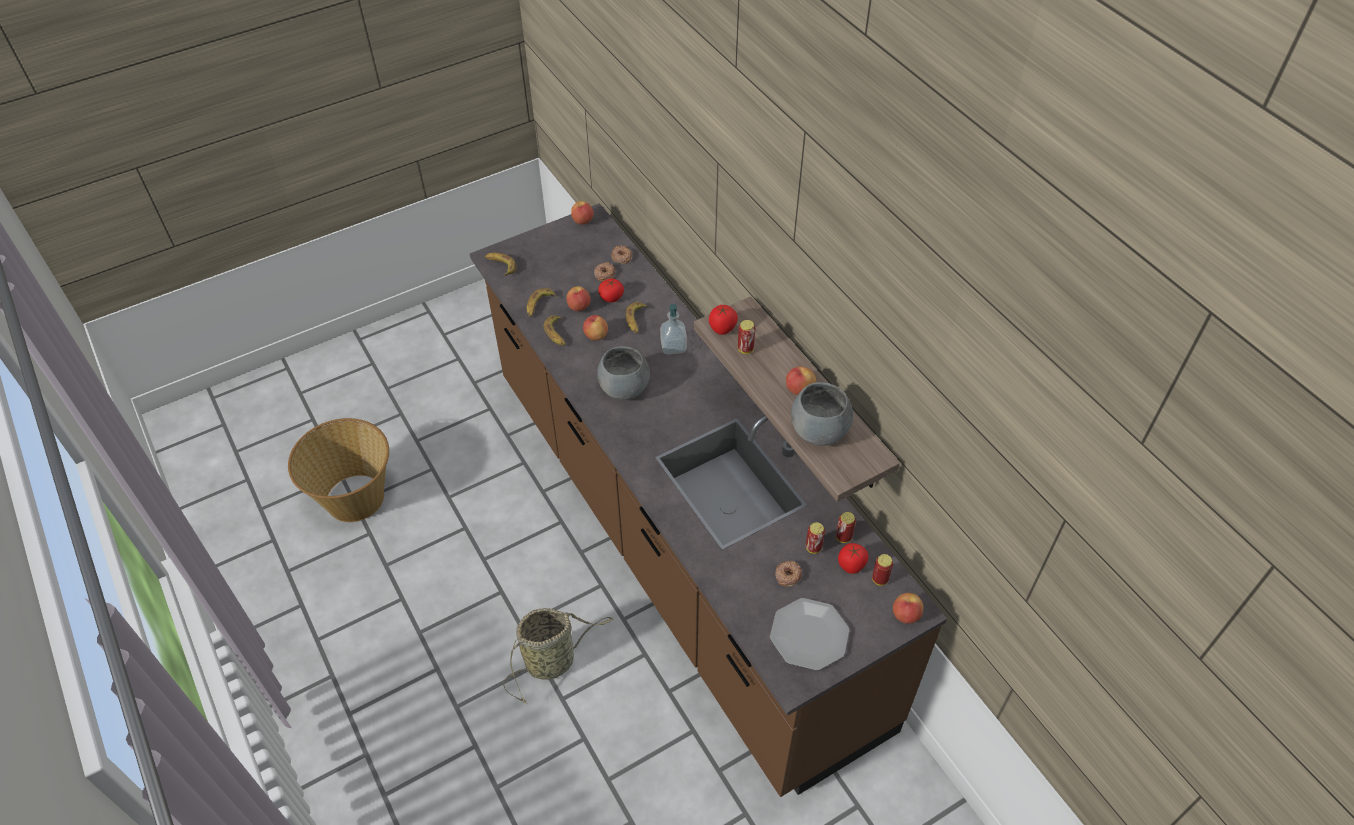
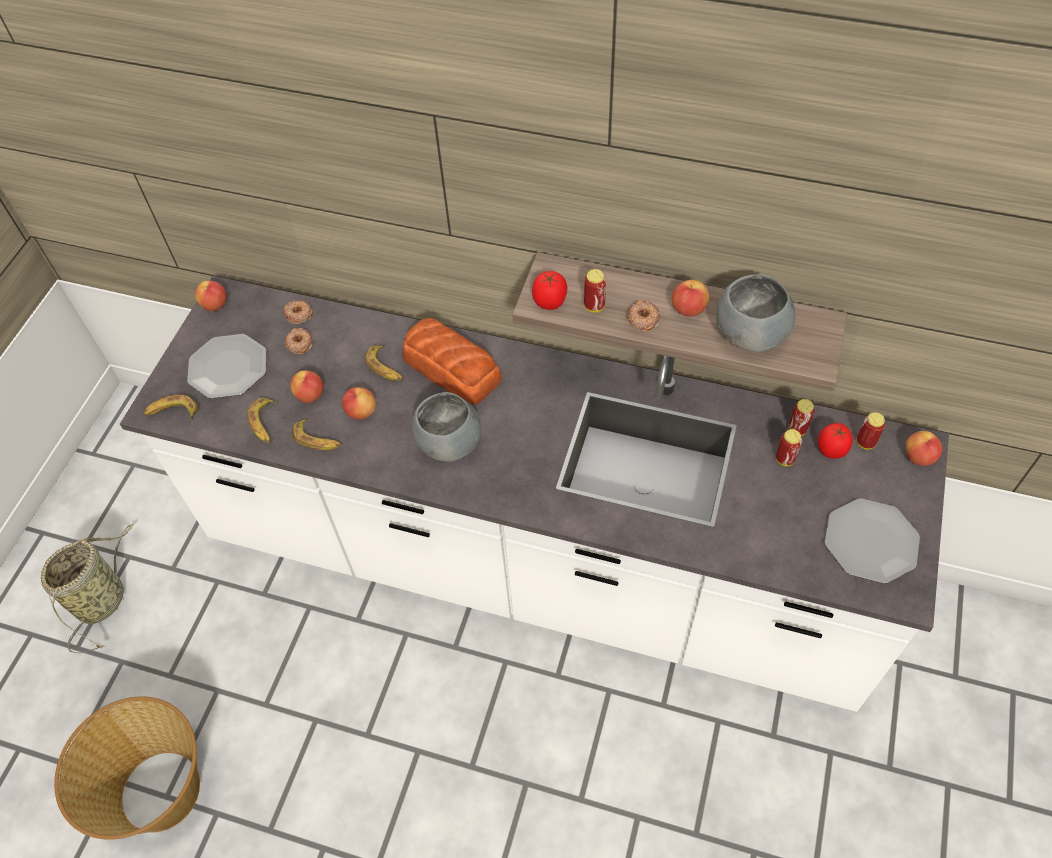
camera: 40 degrees left, 5 degrees up
brown counter [470,203,947,797] -> white counter [120,276,949,712]
basket [503,608,614,703] -> basket moved to [41,523,134,653]
tomato [598,278,624,302] -> none
soap dispenser [660,304,687,354] -> bread [402,318,502,404]
donut [775,561,802,587] -> donut moved to [627,300,660,332]
none -> plate [187,334,267,399]

